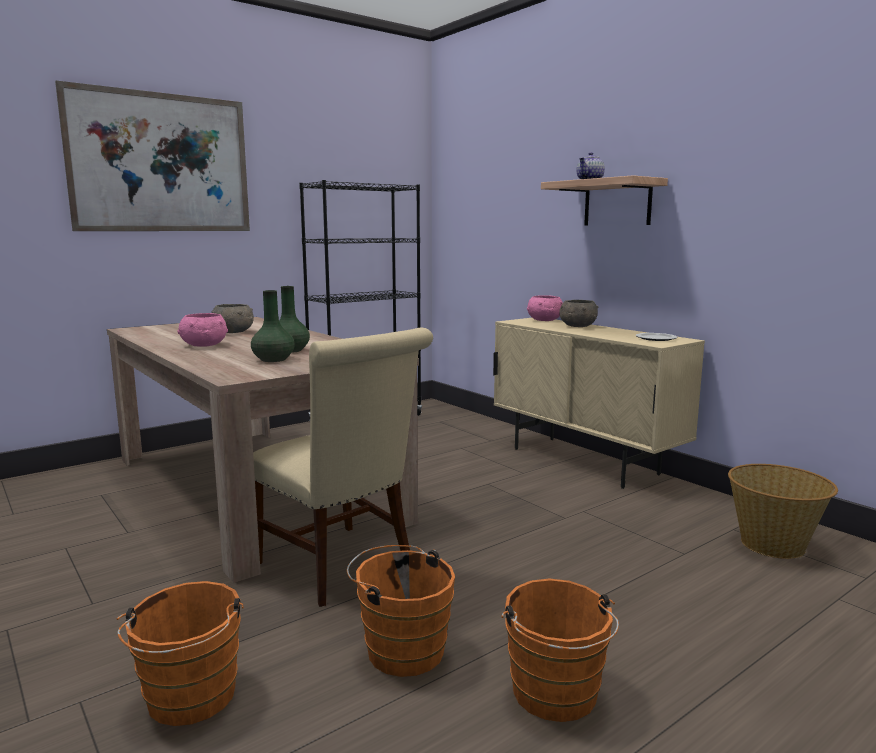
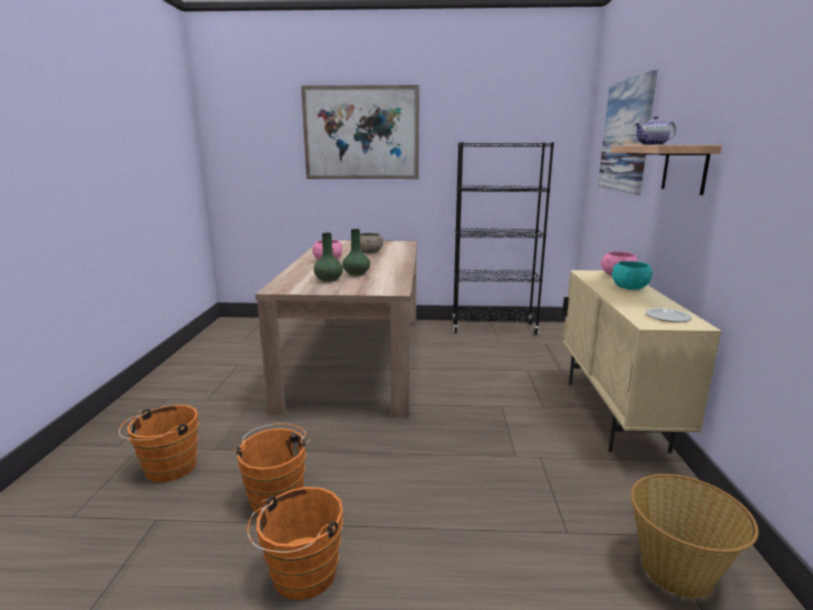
camera: 40 degrees right, 5 degrees up
beige chair [253,328,433,607] -> none
grey bowl [559,300,598,327] -> turquoise bowl [612,261,653,290]
none -> picture [598,69,658,195]

